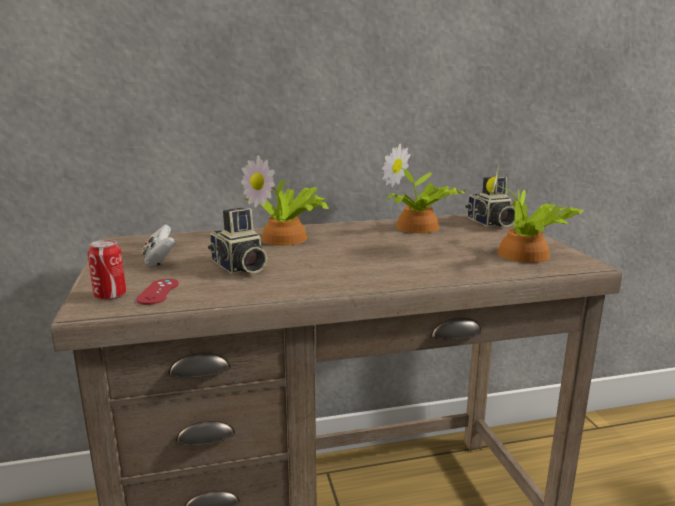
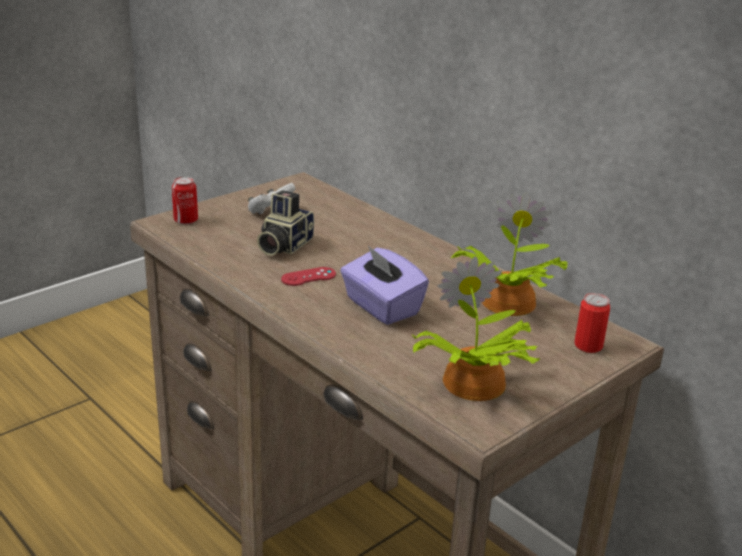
camera: 60 degrees right, 10 degrees up
red game controller [136,279,179,305] -> red game controller moved to [281,267,336,286]
potted plant [241,155,329,246] -> none
camera [465,177,515,227] -> can [574,293,610,353]
none -> purple tissue box [340,245,429,325]

